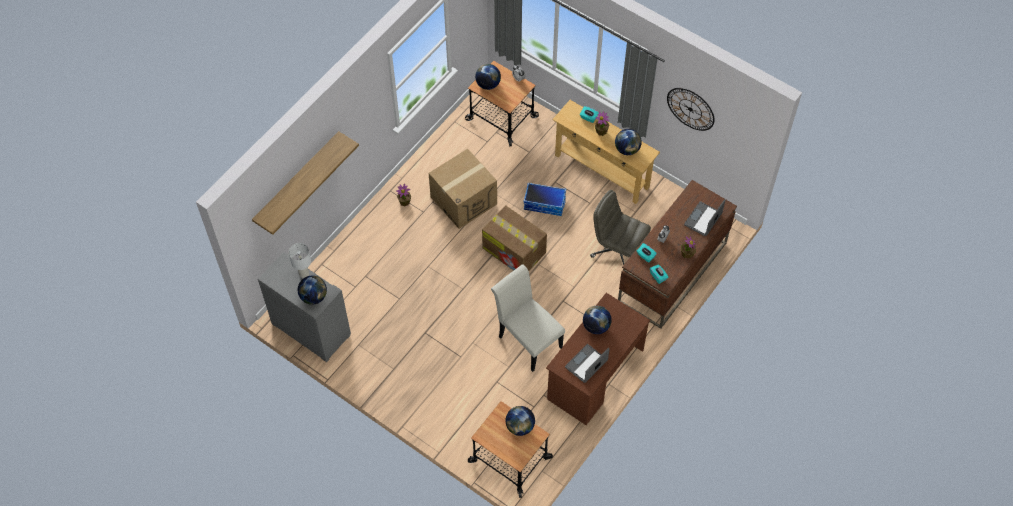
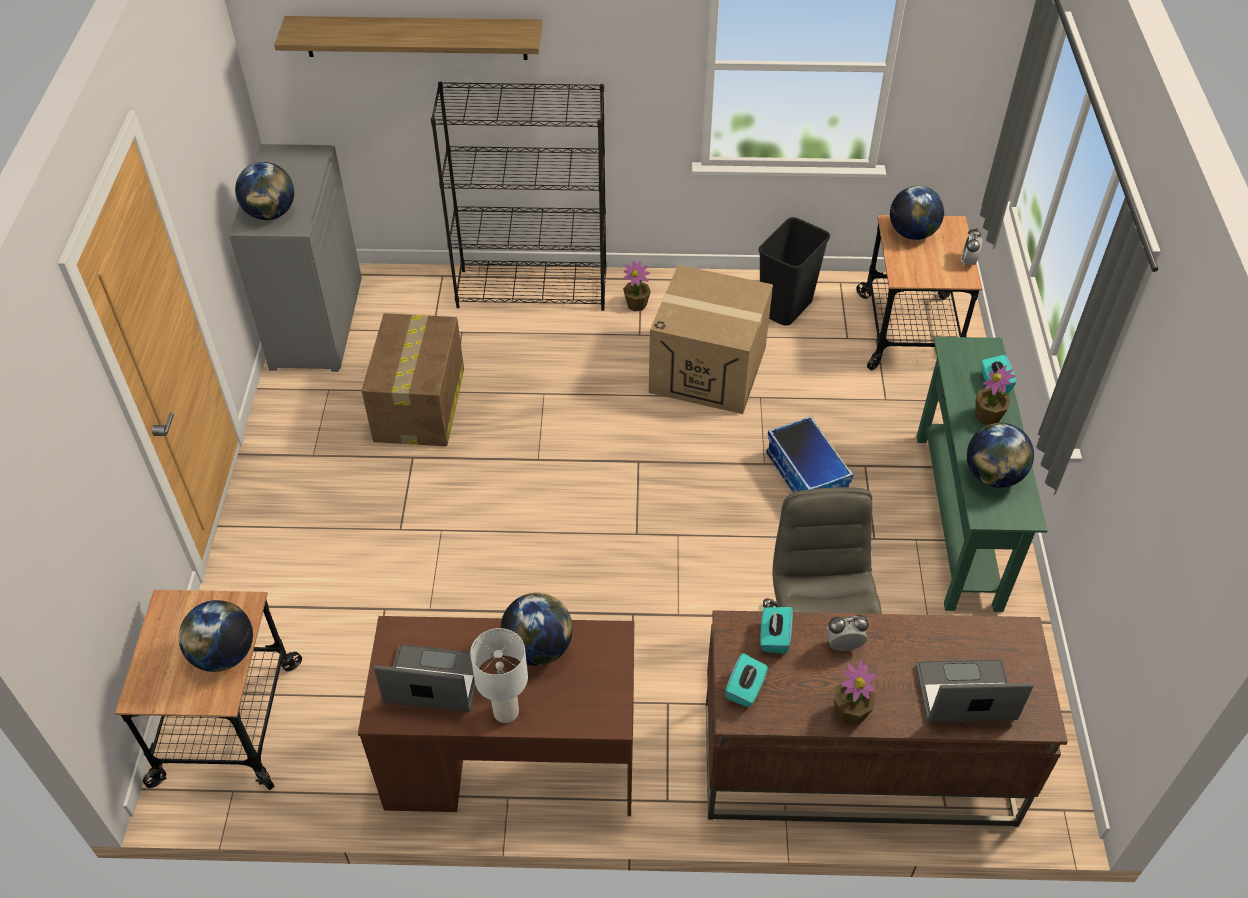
camera: 55 degrees right, 10 degrees down
white table lamp [289,243,311,278] -> white table lamp moved to [470,628,528,723]
cardboard box [482,205,547,271] -> cardboard box moved to [361,313,464,446]
white chair [491,264,565,372] -> none
beige console table [552,100,660,204] -> green console table [917,337,1048,612]
wall clock [667,88,715,131] -> none
none -> black bookcase [431,82,607,311]
none -> black trash can [758,217,830,326]

